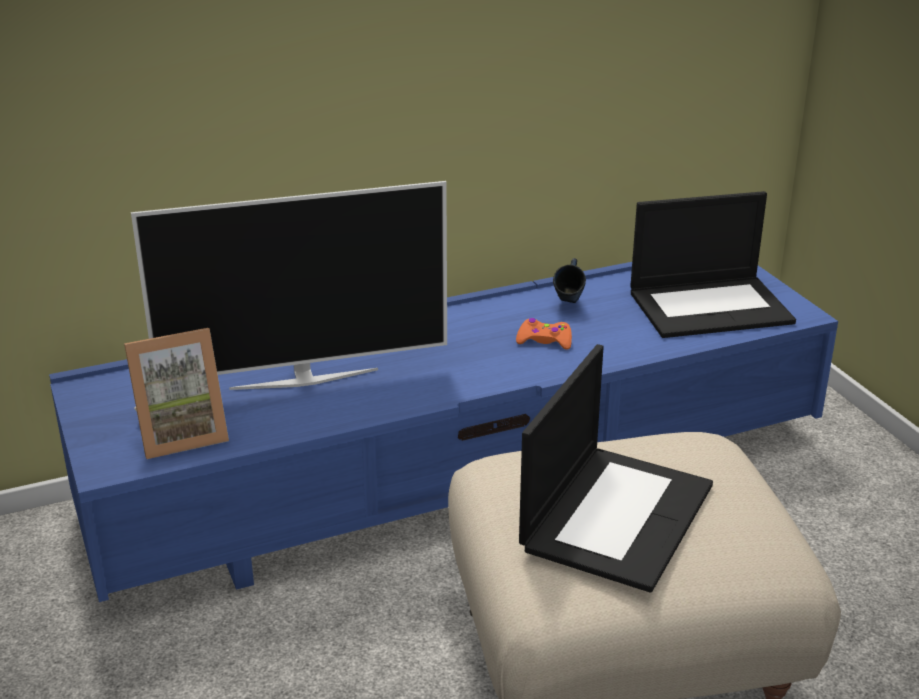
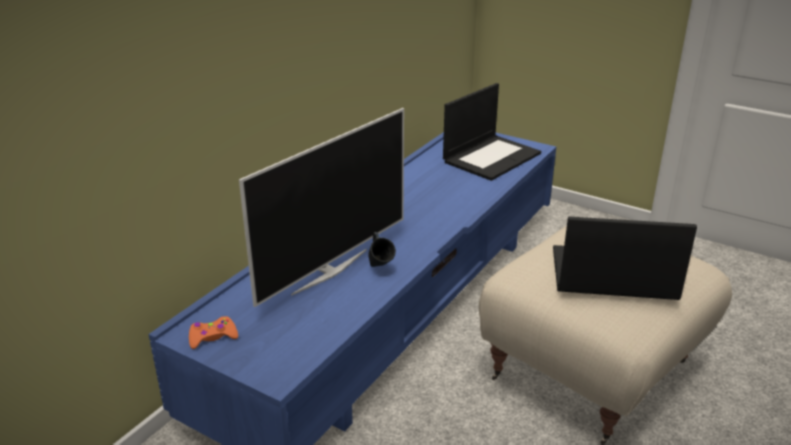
camera: 35 degrees left, 0 degrees up
picture frame [124,328,229,459] -> none
orange game controller [516,318,572,350] -> orange game controller moved to [189,316,238,349]
laptop [519,344,713,593] -> laptop turned 75 degrees counterclockwise [553,217,697,300]
blue mug [553,258,586,303] -> blue mug moved to [368,232,396,267]

